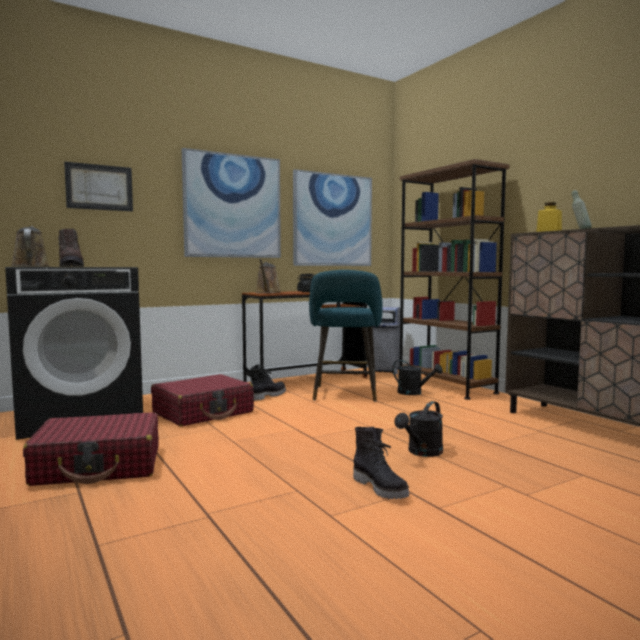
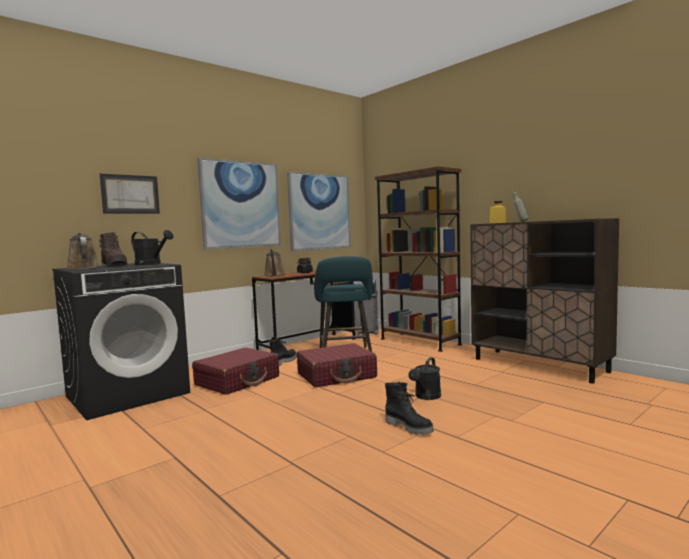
camera: 10 degrees left, 0 degrees up
red suitcase [23,412,159,486] -> red suitcase moved to [297,343,377,387]
black watering can [393,360,443,395] -> black watering can moved to [131,230,173,265]

